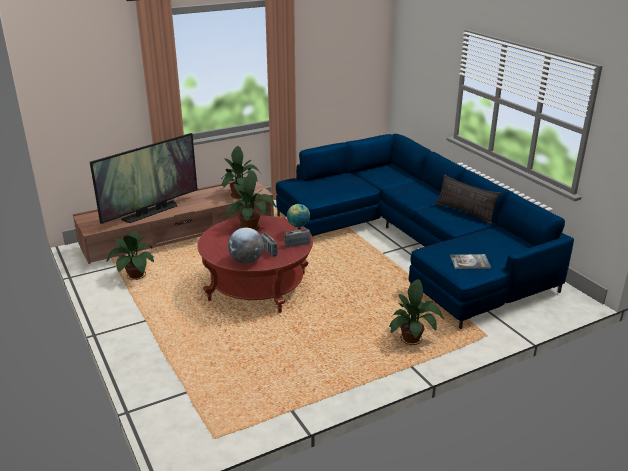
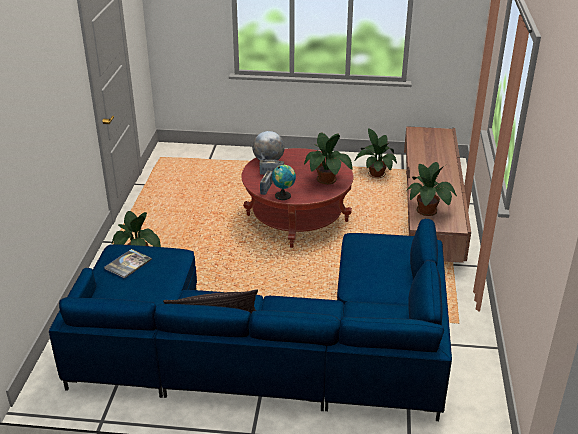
camera: 125 degrees right, 5 degrees up
television [90,133,198,224] -> none

